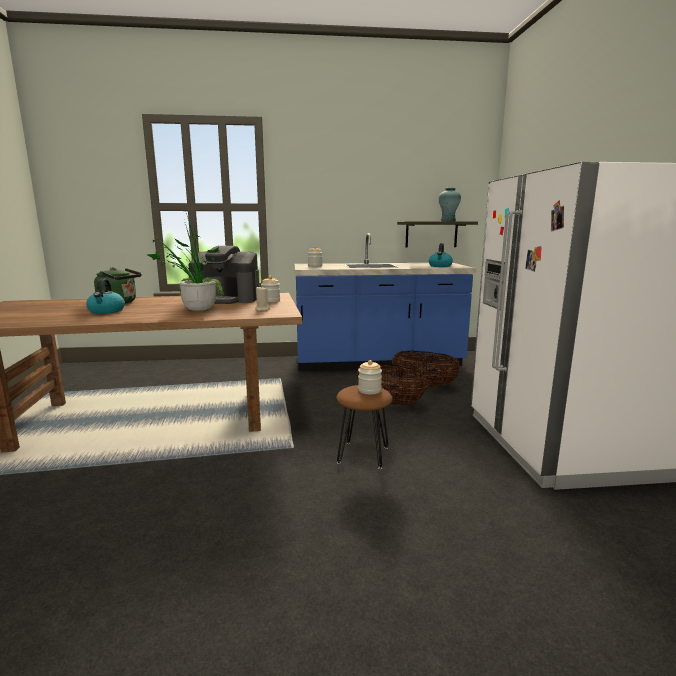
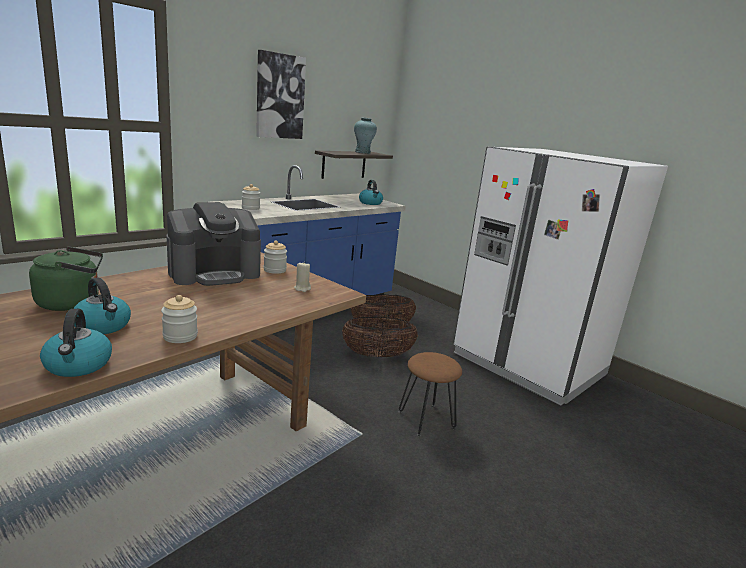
camera: 40 degrees left, 5 degrees up
potted plant [148,213,224,311] -> none
jar [358,360,382,394] -> jar moved to [161,295,198,343]
none -> kettle [40,309,112,377]
none -> picture [256,50,306,139]

